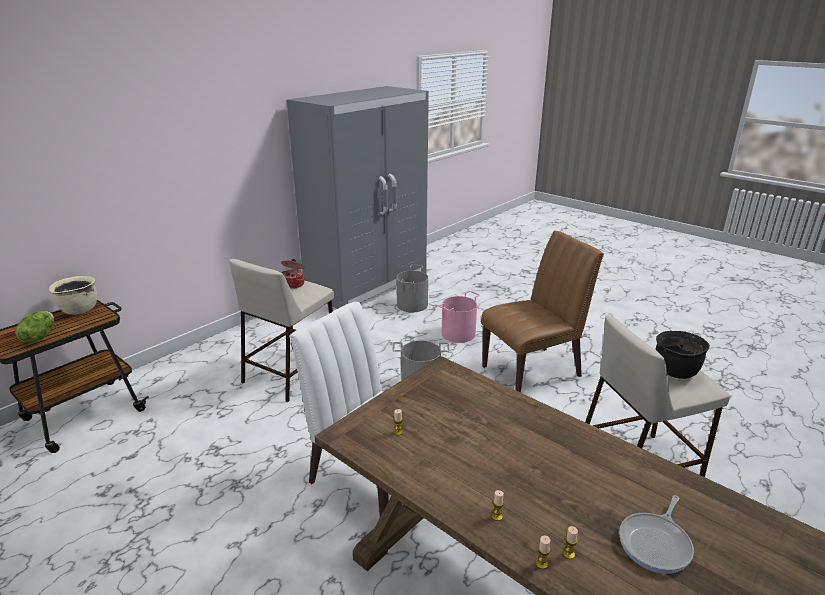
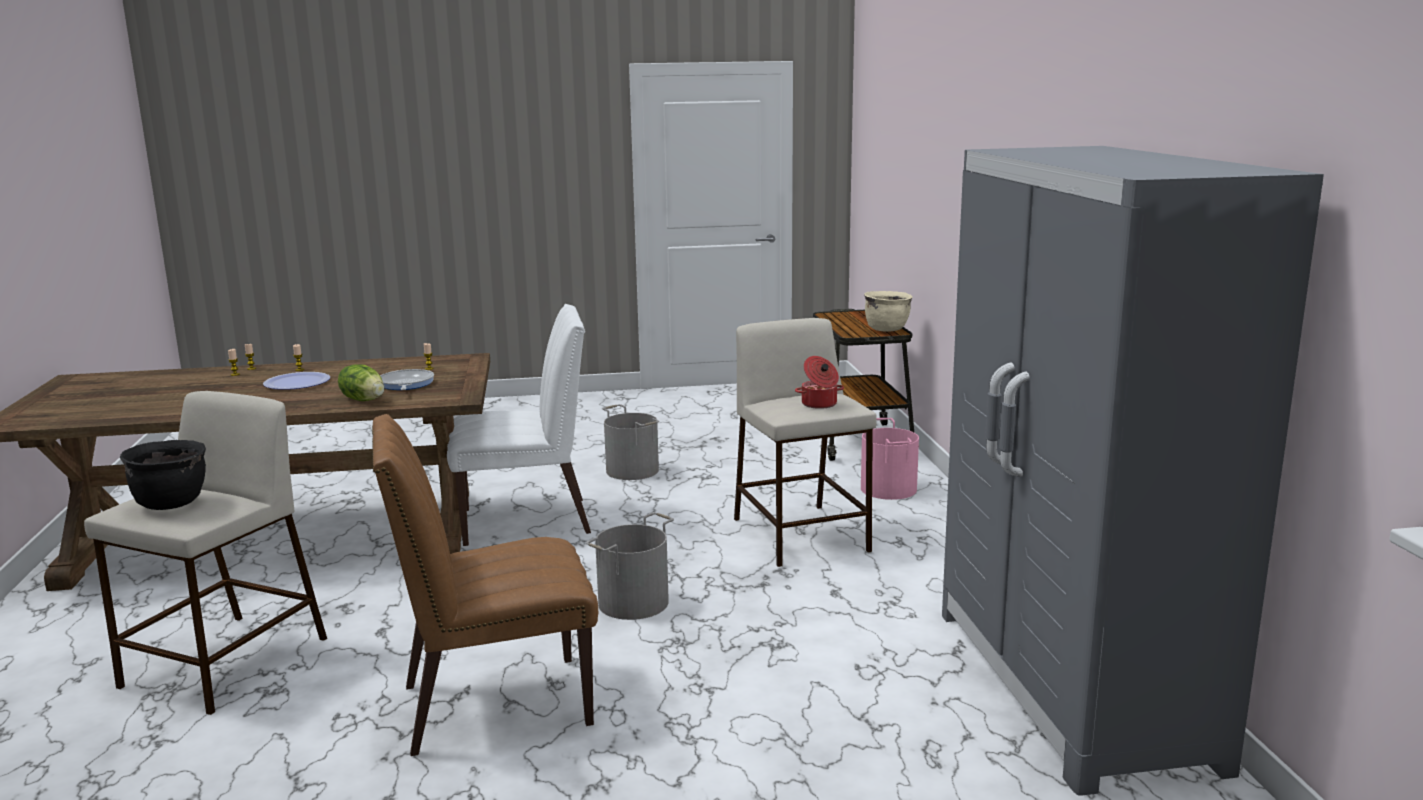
camera: 130 degrees right, 10 degrees down
lettuce [15,311,54,343] -> lettuce moved to [338,364,384,401]
grey bucket [397,265,428,312] -> grey bucket moved to [602,404,659,480]
pink bucket [439,291,480,343] -> pink bucket moved to [861,418,919,500]
brown chair [481,231,604,393] -> brown chair turned 60 degrees clockwise [372,414,598,756]
frying pan [619,495,694,574] -> frying pan moved to [380,369,434,390]
none -> plate [263,372,330,390]

